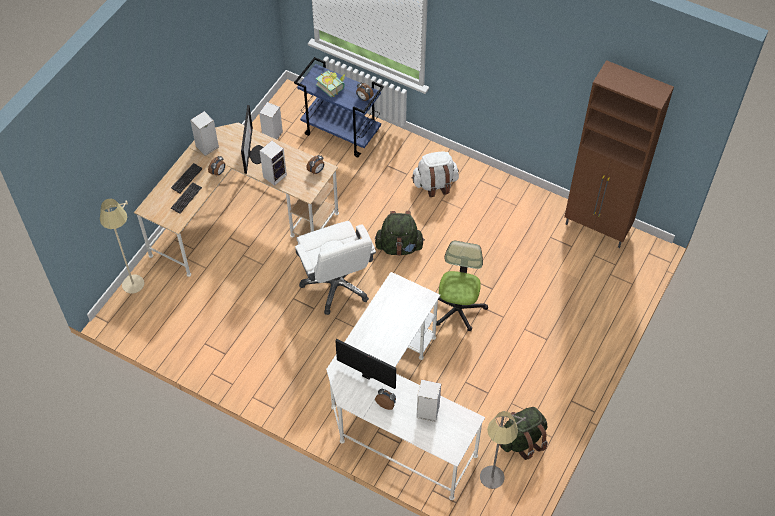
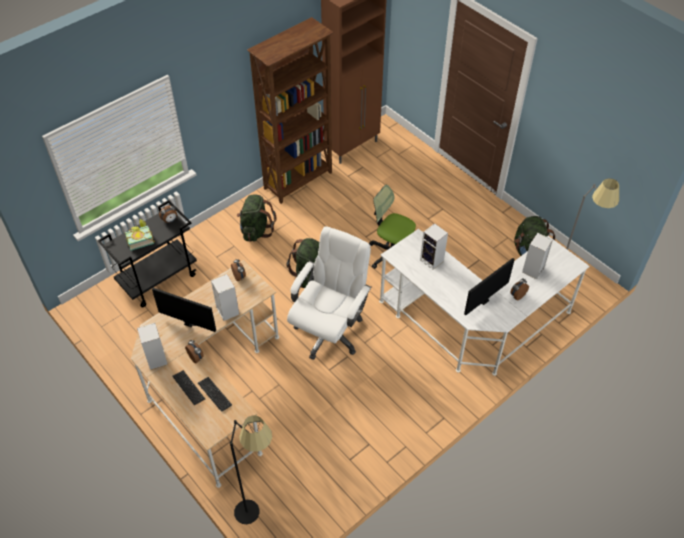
camera: 70 degrees left, 5 degrees down
beige floor lamp [100,199,144,294] -> black floor lamp [230,415,272,524]
speaker [259,102,283,140] -> speaker moved to [420,223,448,270]
blue cart [294,57,384,157] -> black cart [98,200,197,308]
white office chair [295,221,376,315] -> white office chair turned 60 degrees counterclockwise [287,227,371,360]
white backpack [411,152,459,197] -> green backpack [237,194,277,242]
none -> brown bookcase [247,17,334,204]

